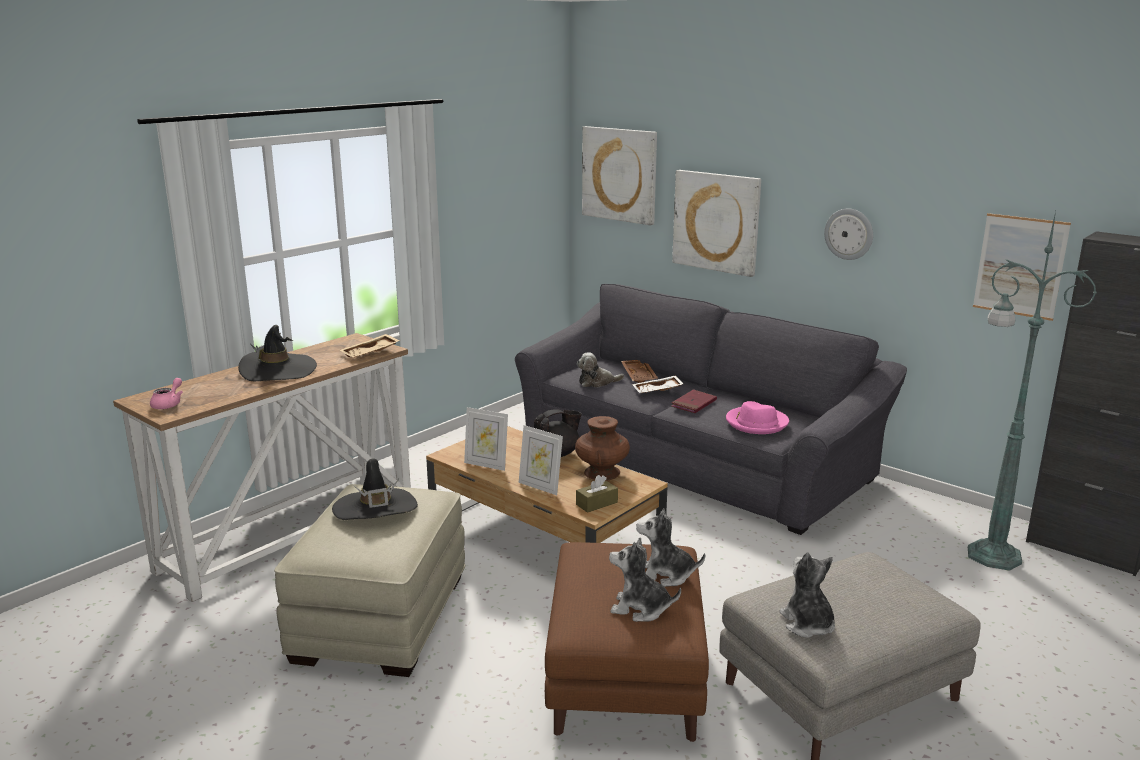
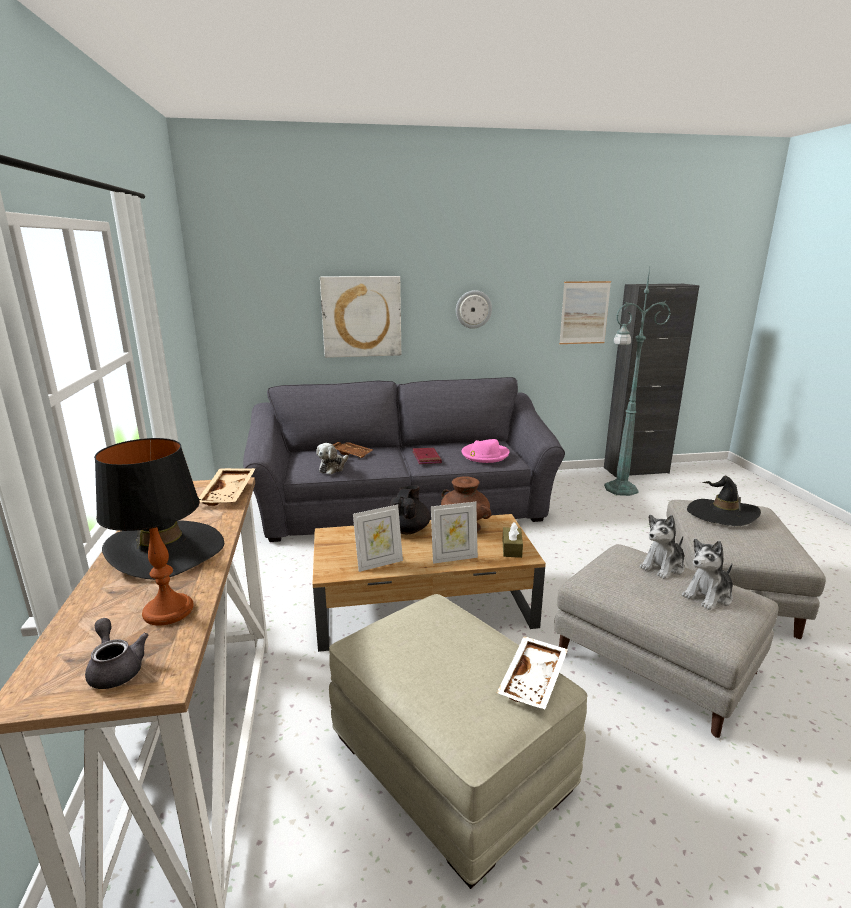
camera: 50 degrees left, 0 degrees up
pink teapot [150,378,183,409] -> grey teapot [85,618,149,689]
black hat [332,458,418,520] -> black hat moved to [687,476,761,526]
brown ottoman [545,542,709,742] -> grey ottoman [554,544,779,738]
picture [582,126,657,225] -> none
white tray [632,375,684,393] -> white tray moved to [497,636,568,709]
plush toy [779,552,835,638] -> none
none -> table lamp [94,438,200,626]

